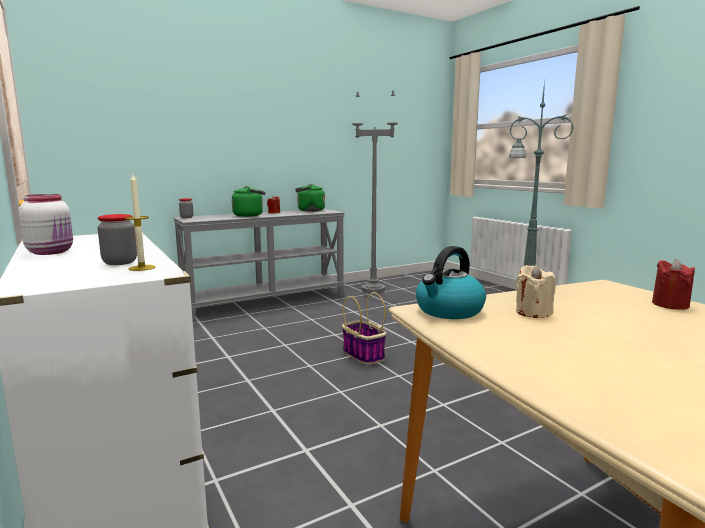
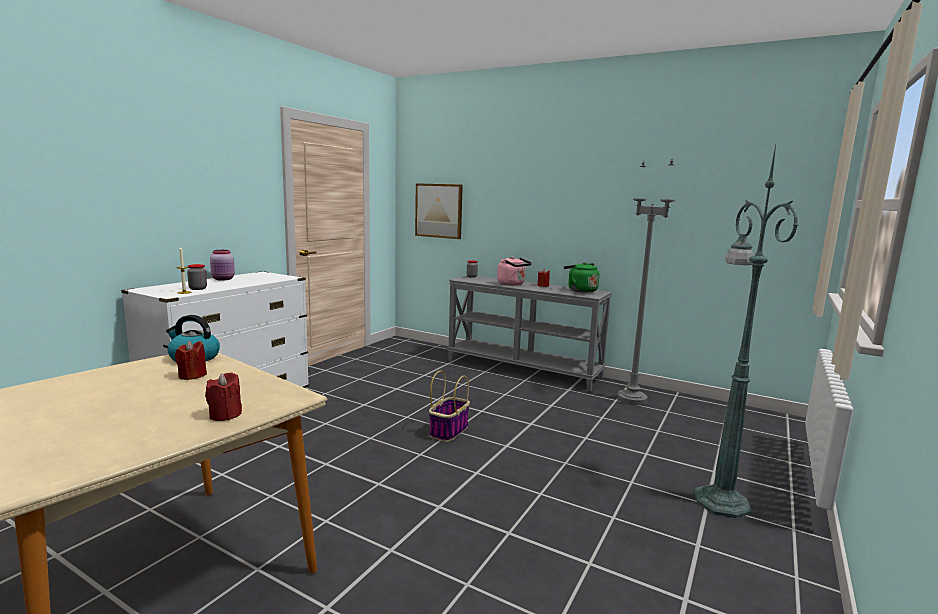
camera: 60 degrees right, 0 degrees up
white jar [19,194,73,255] -> pink jar [210,250,235,281]
green kettle [232,186,265,217] -> pink kettle [497,257,532,285]
beige candle [516,265,556,318] -> red candle [175,340,207,380]
none -> picture [415,183,463,239]

